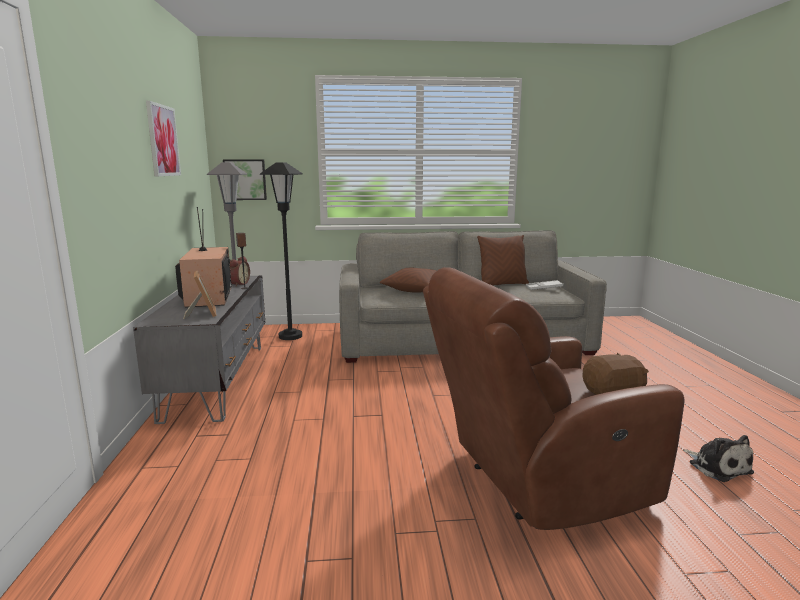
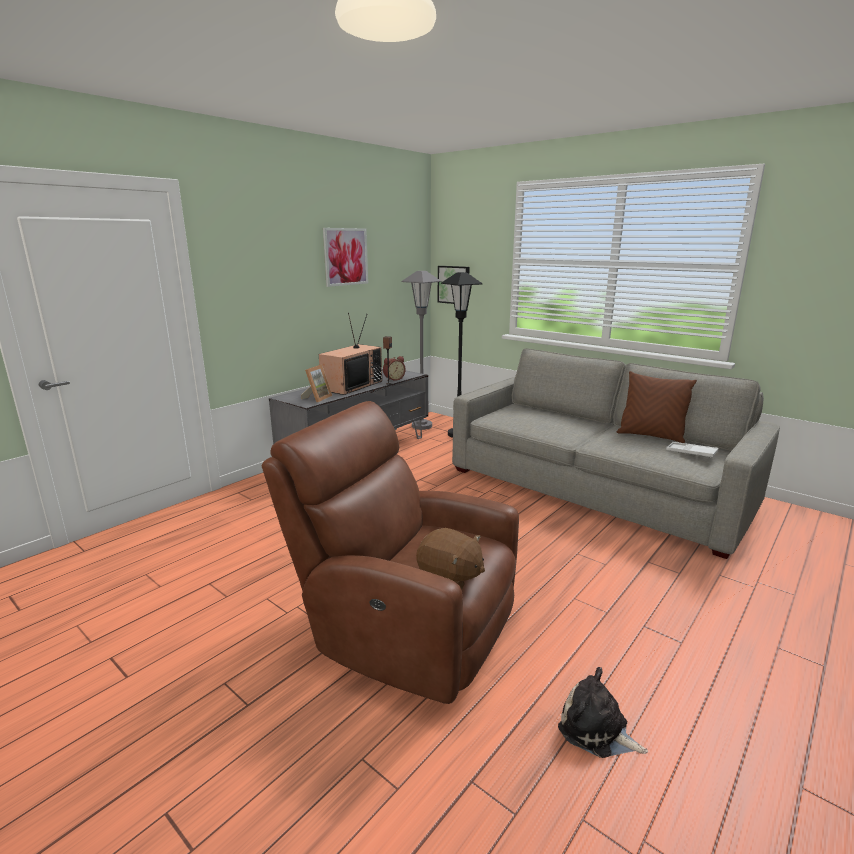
camera: 45 degrees right, 5 degrees up
brown pillow [380,268,436,293] -> none
plush toy [683,435,754,482] -> plush toy turned 105 degrees clockwise [558,667,648,758]

